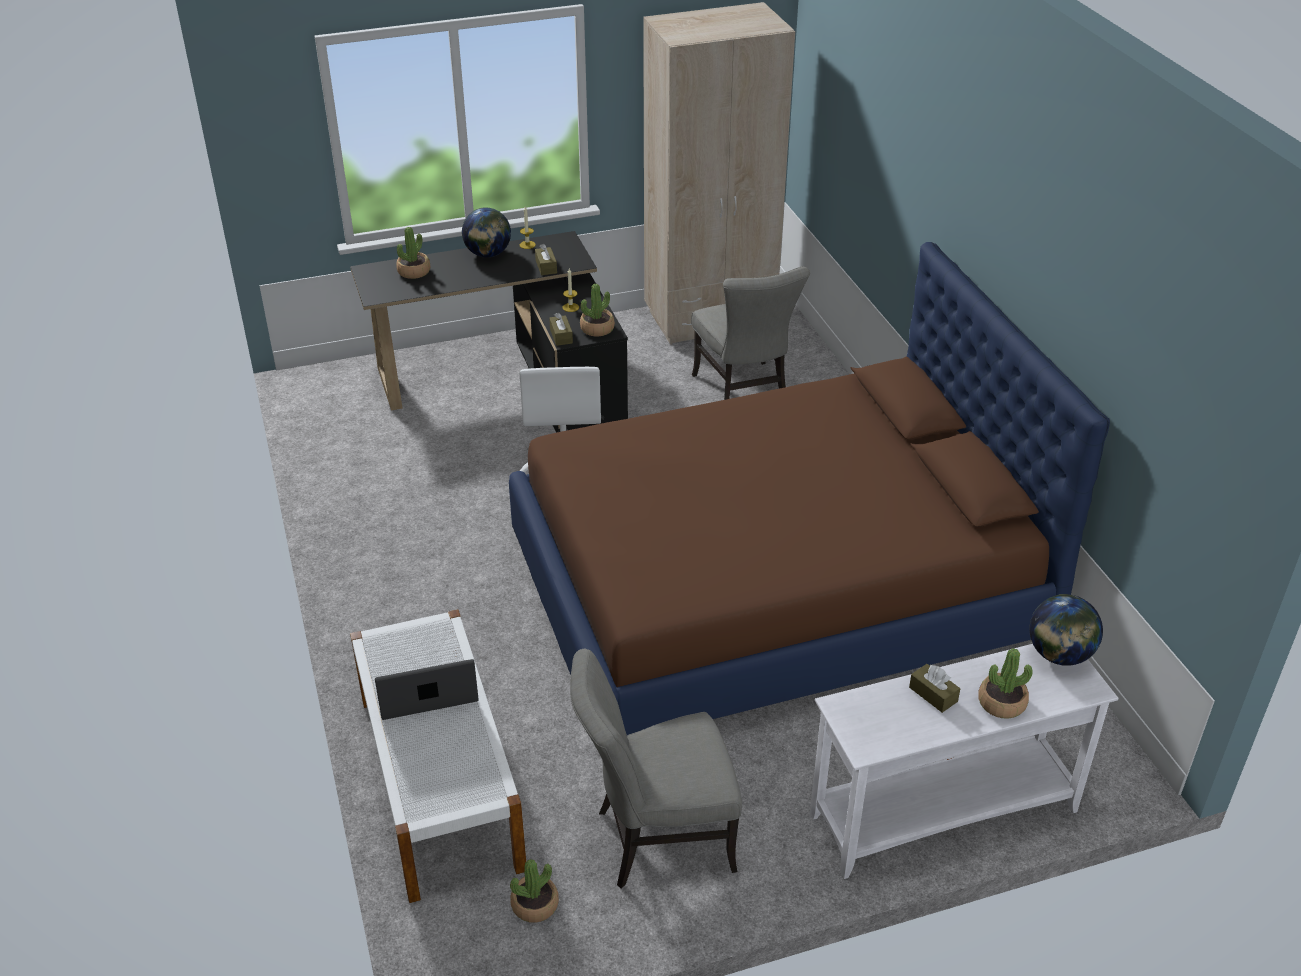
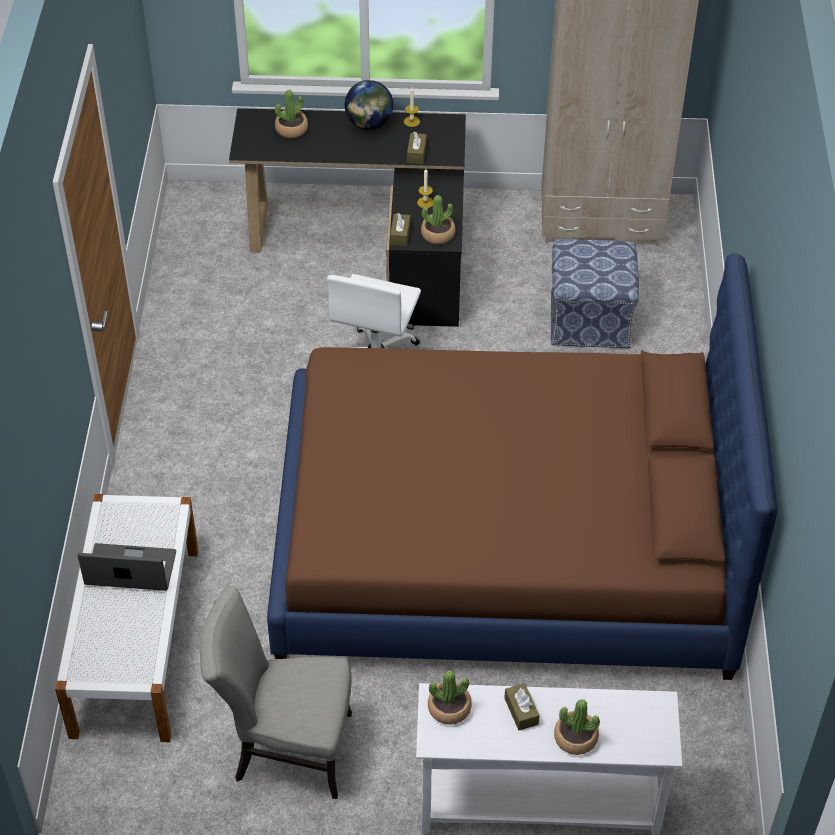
camera: 20 degrees right, 10 degrees up
potted plant [510,859,559,923] -> potted plant moved to [428,670,472,725]
grey chair [691,266,810,400] -> ottoman [551,239,639,348]
globe [1029,594,1103,666] -> none

